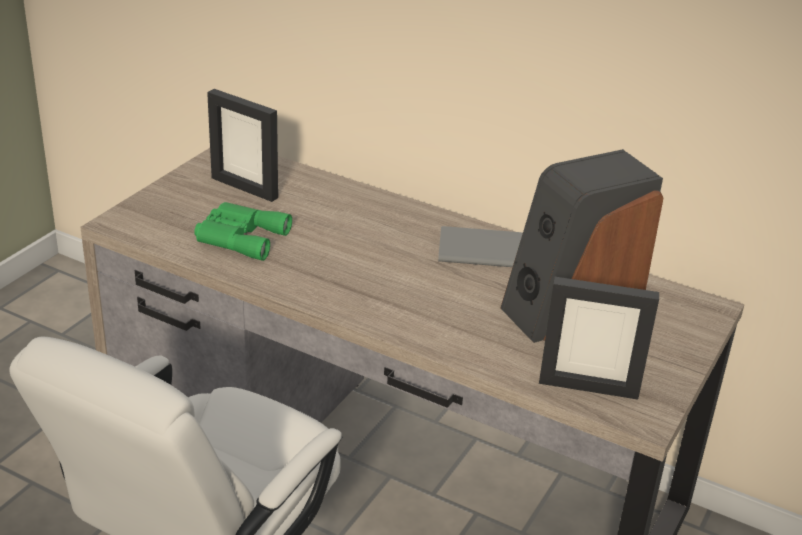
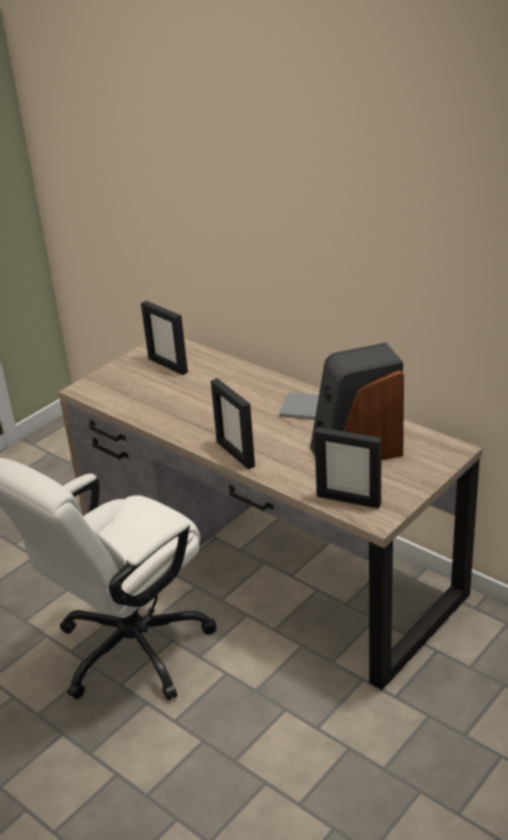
camera: 15 degrees right, 0 degrees up
green binoculars [194,202,292,261] -> none
none -> picture frame [211,378,255,470]

